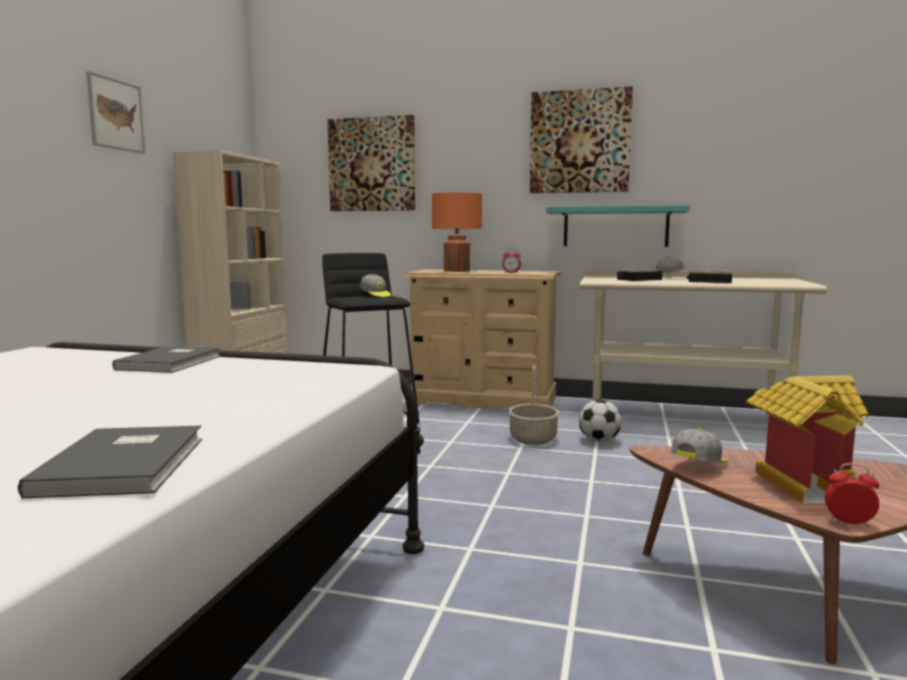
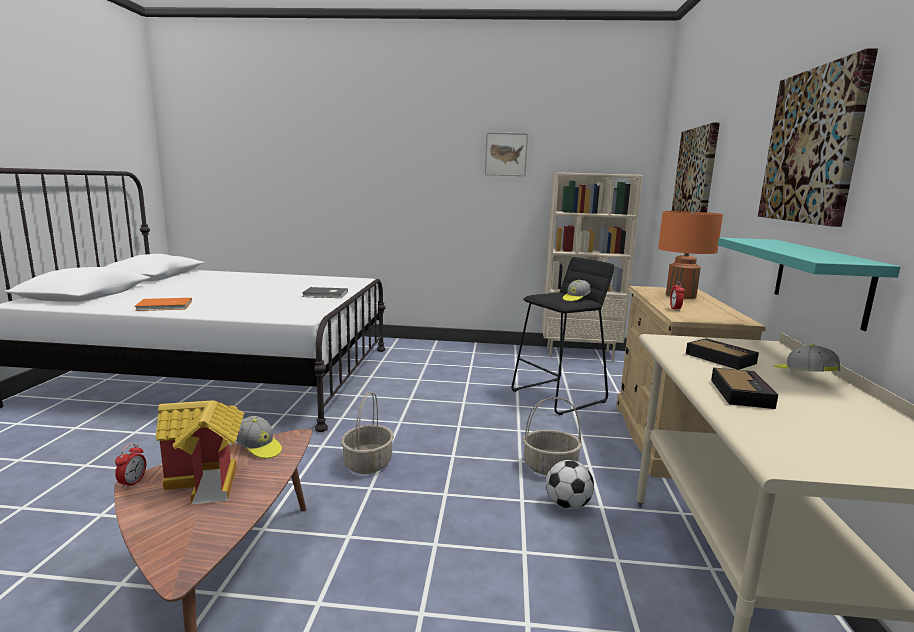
camera: 80 degrees right, 5 degrees up
grey book [18,425,202,499] -> orange book [134,298,192,311]
none -> basket [341,391,394,474]

